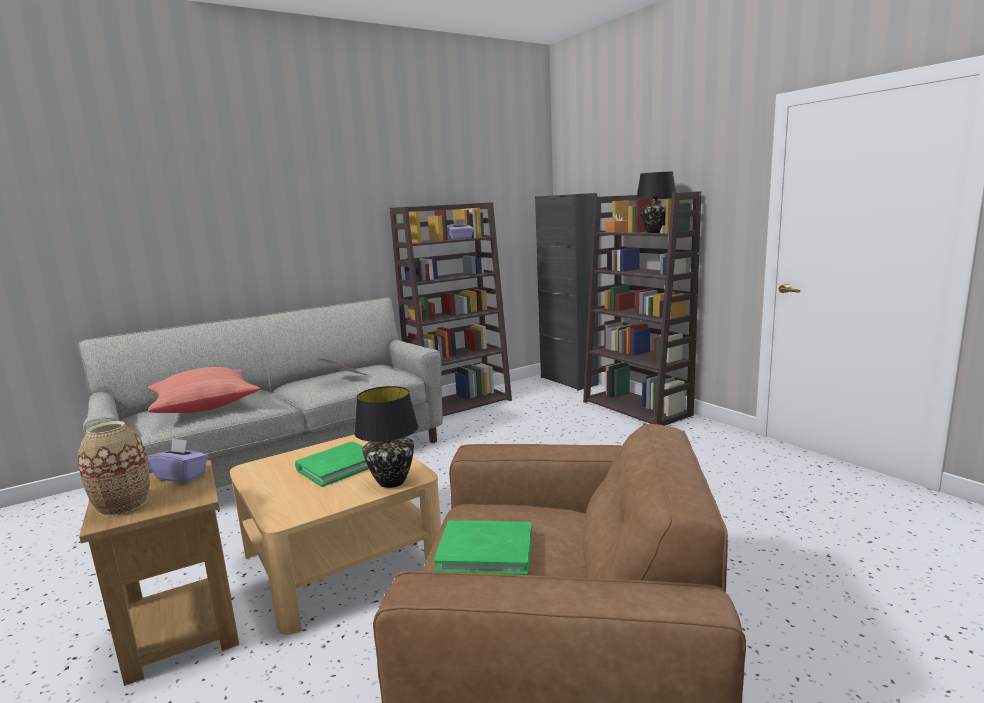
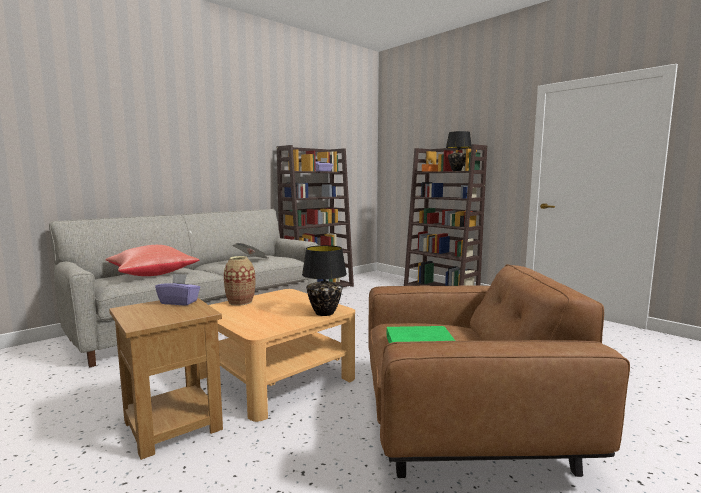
camera: 10 degrees left, 5 degrees down
vase [78,421,150,516] -> vase moved to [224,256,255,306]
green book [295,442,369,487] -> none
black cabinet [535,193,598,391] -> none

